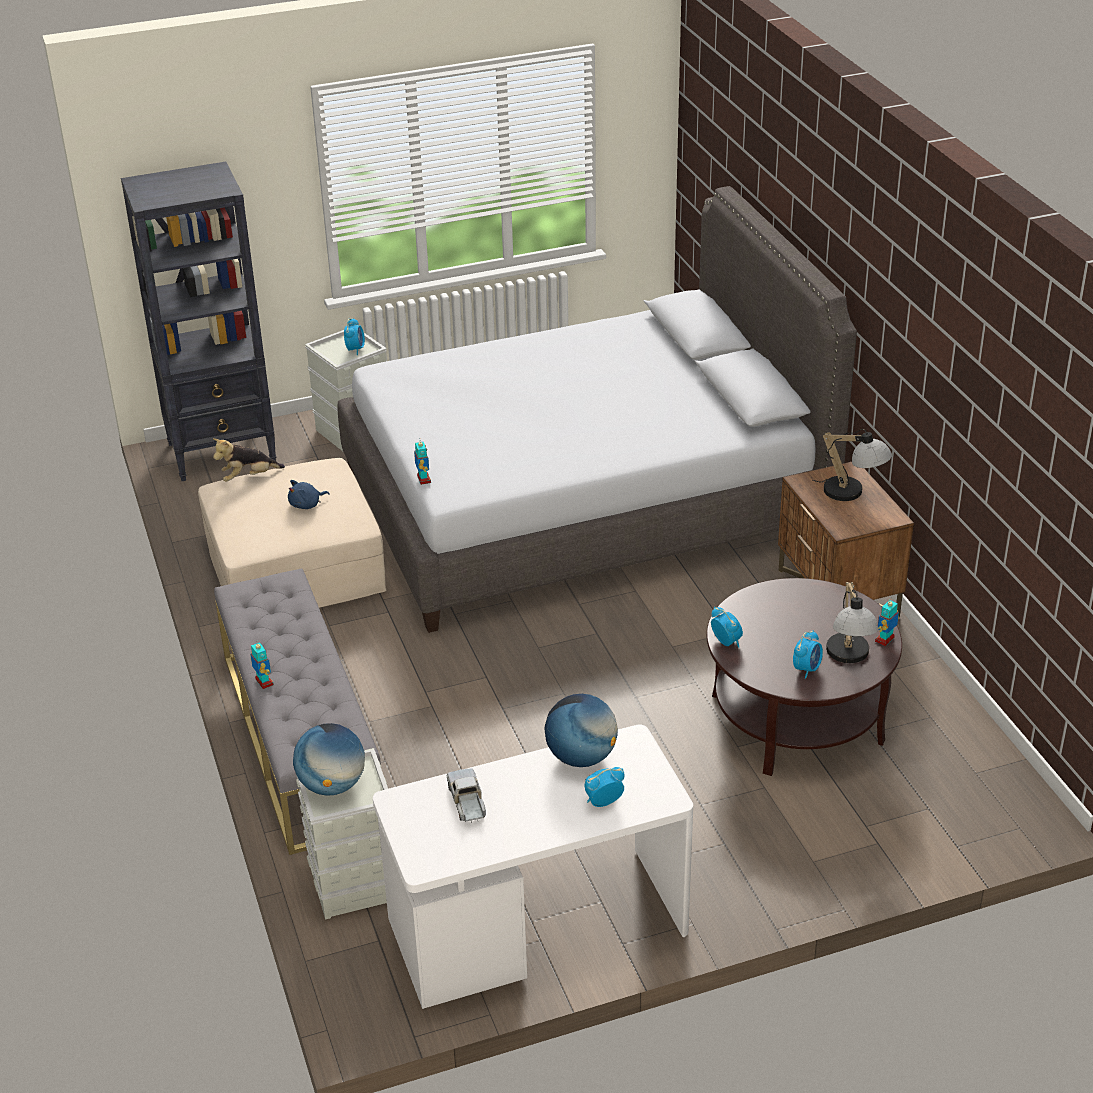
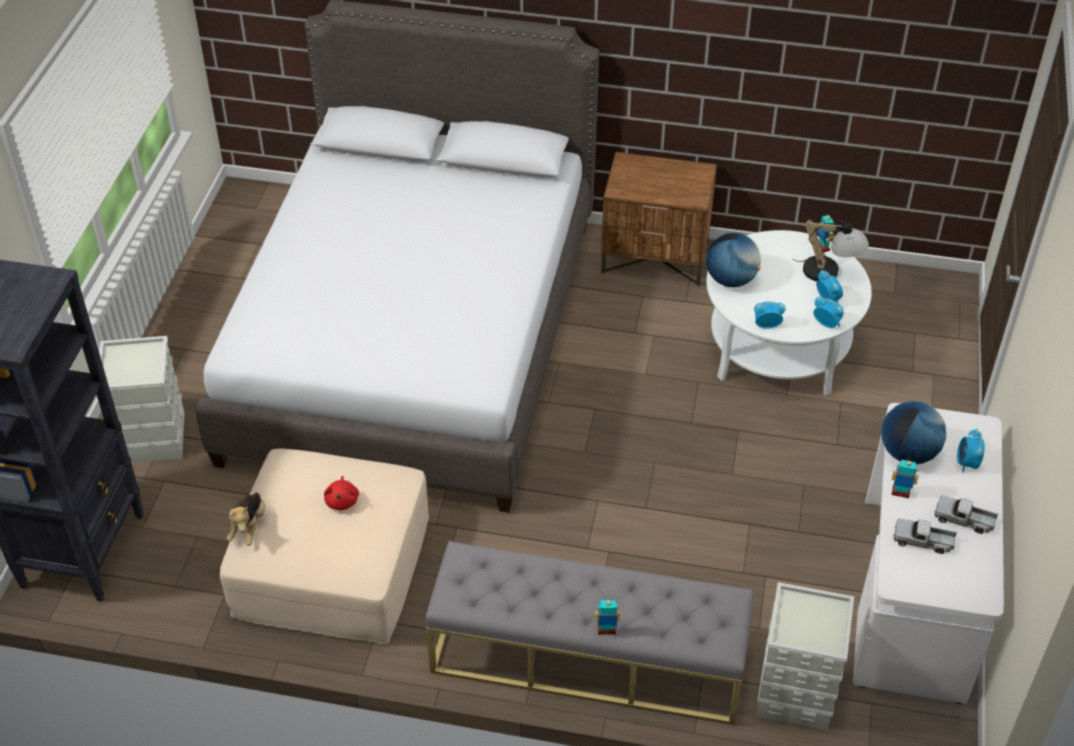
camera: 60 degrees left, 10 degrees up
blue plush toy [288,480,330,509] -> red plush toy [324,476,359,510]
globe [293,723,365,796] -> globe moved to [706,233,761,287]
alarm clock [344,318,365,355] -> alarm clock moved to [813,297,844,328]
toy robot [414,440,431,485] -> toy robot moved to [892,458,919,498]
brown coffee table [707,578,902,776] -> white coffee table [706,230,872,396]
table lamp [813,429,892,501] -> none
none -> toy truck [934,496,998,534]

